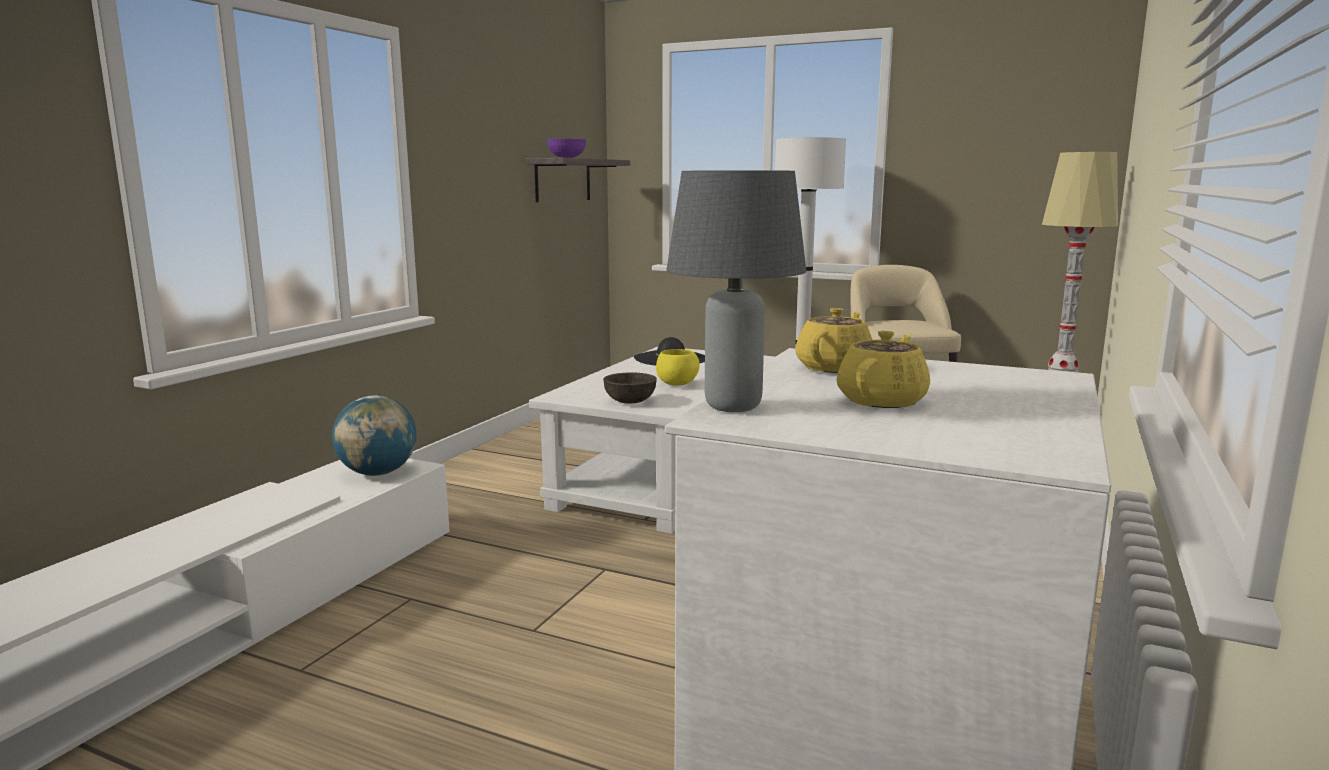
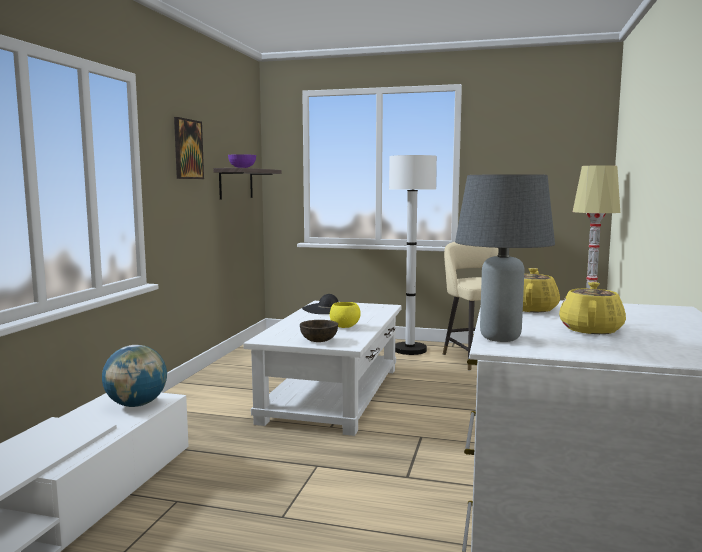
camera: 10 degrees left, 5 degrees down
none -> picture [174,117,204,179]

